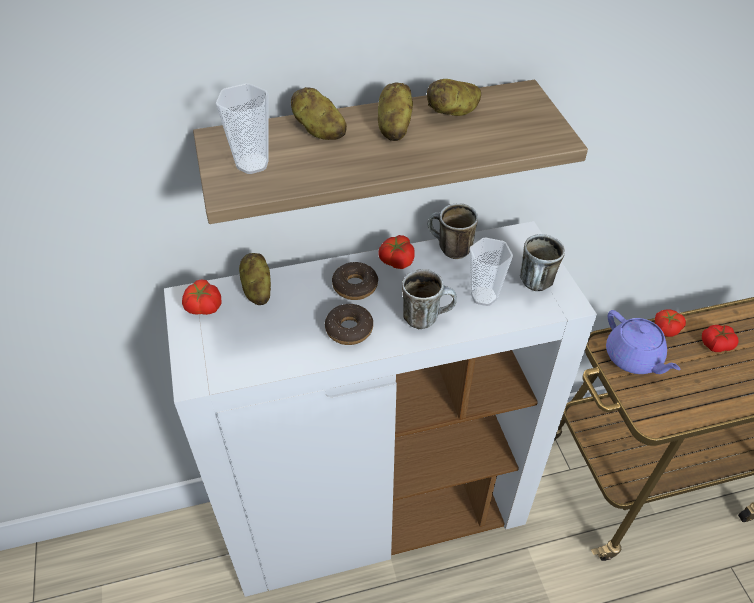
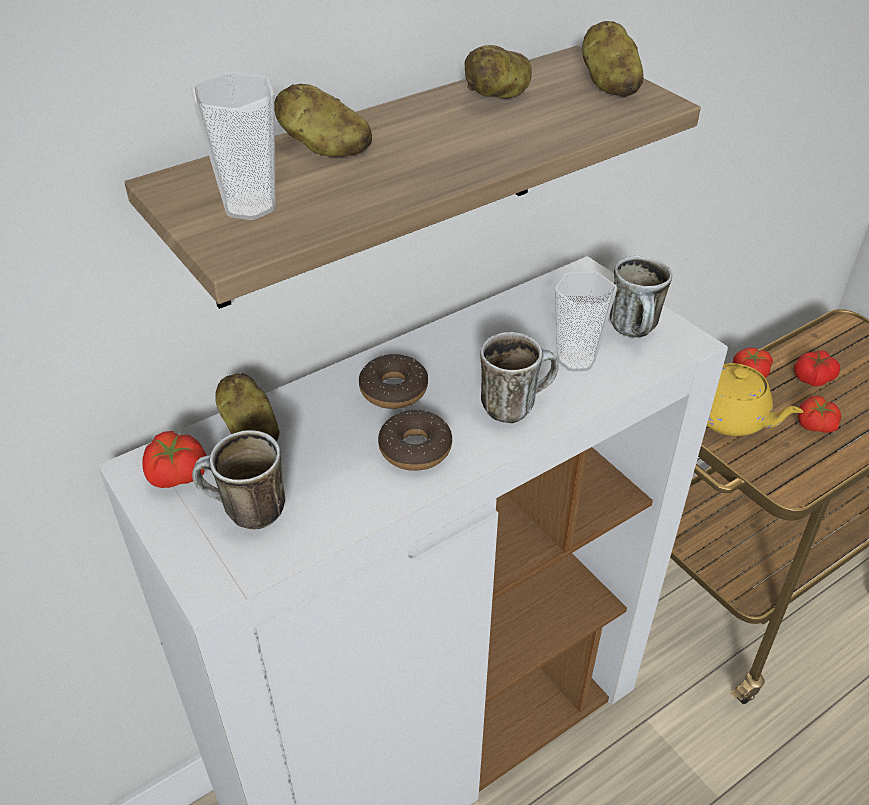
camera: 20 degrees left, 5 degrees down
potato [378,83,413,141] -> potato moved to [582,21,644,97]
tomato [378,235,415,269] -> tomato moved to [798,396,841,433]
mug [427,203,478,259] -> mug moved to [192,430,285,529]
purple teapot [606,310,681,374] -> yellow teapot [707,363,804,436]

